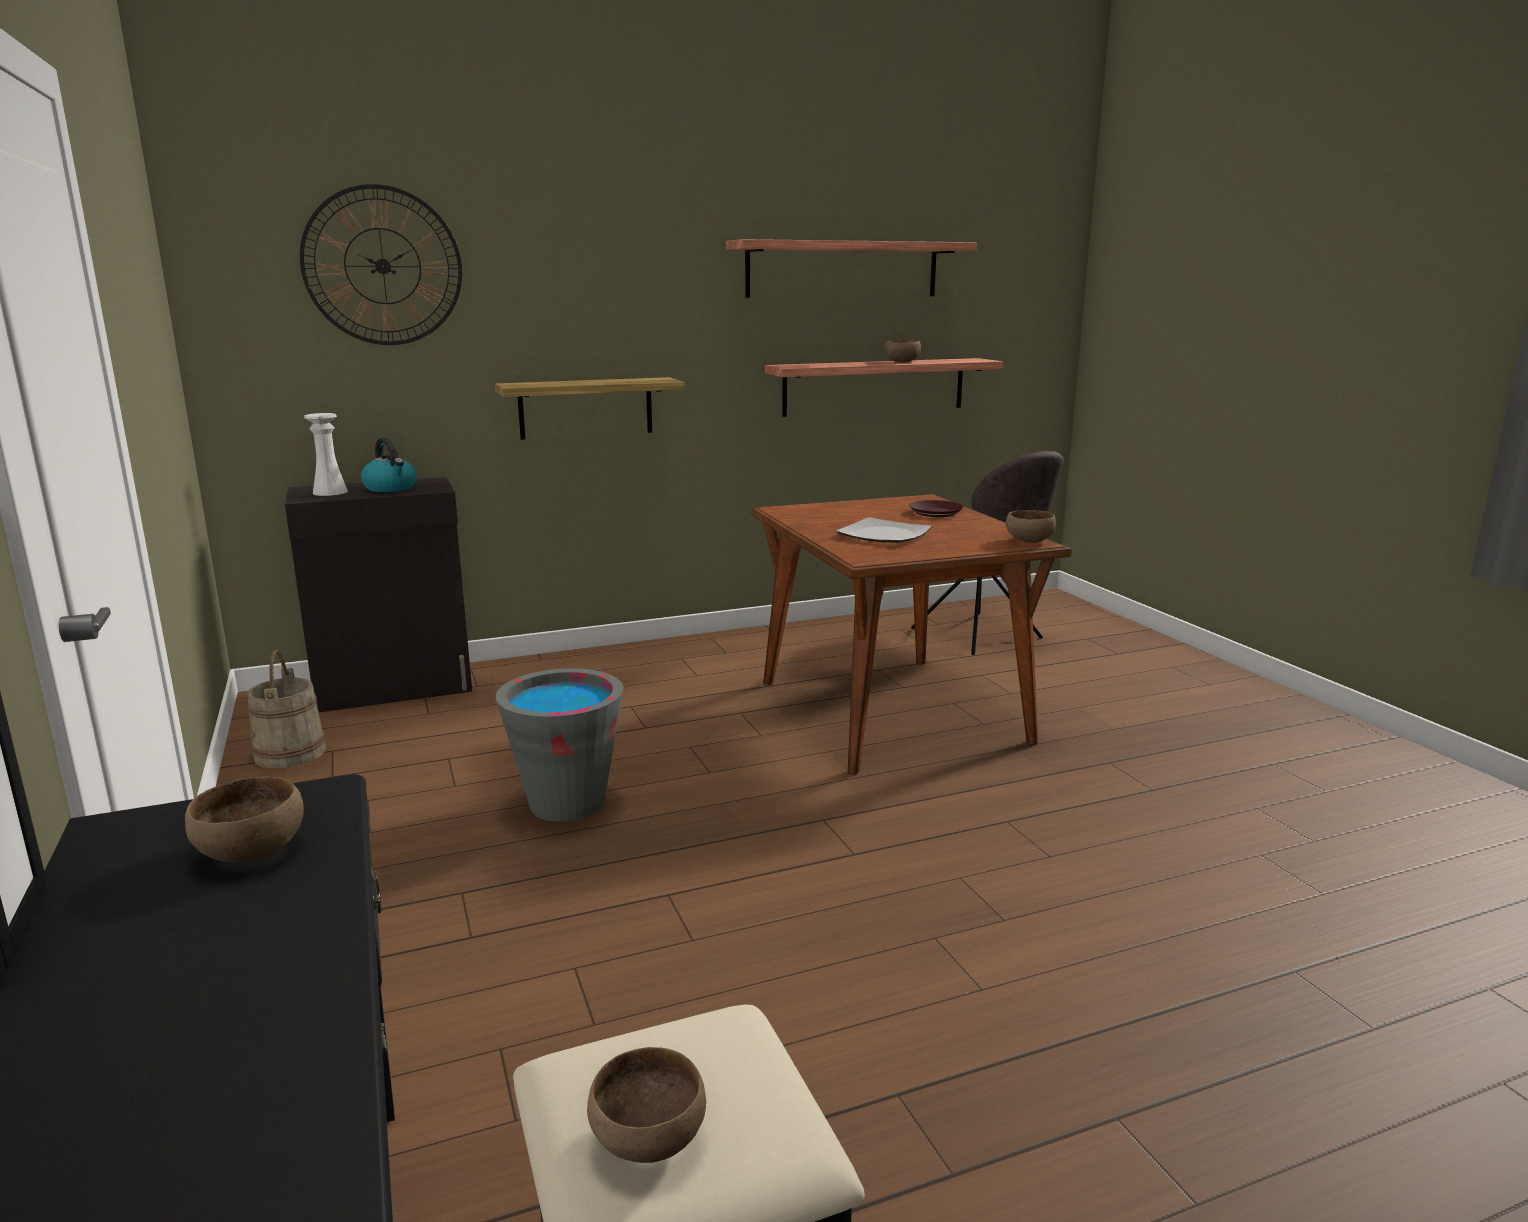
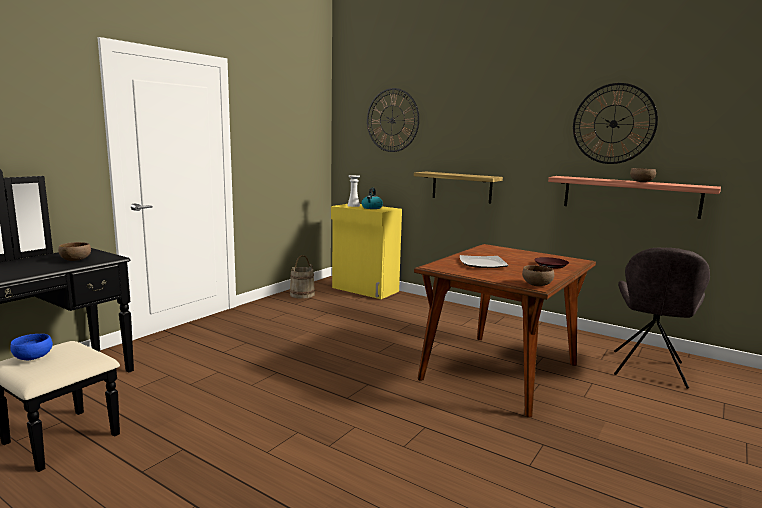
camera: 55 degrees right, 5 degrees down
black cabinet [285,477,472,712] -> yellow cabinet [331,204,402,299]
grey bucket [496,668,623,822] -> none
brown bowl [587,1047,706,1163] -> blue bowl [10,334,53,360]
shelf [726,239,977,298] -> wall clock [573,83,658,164]

